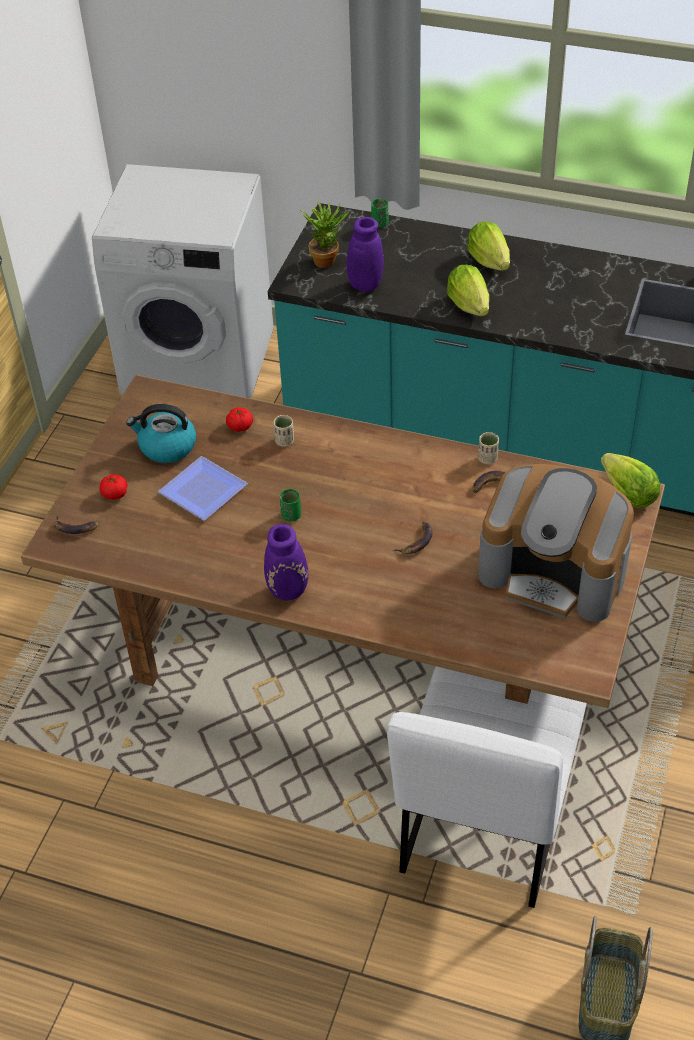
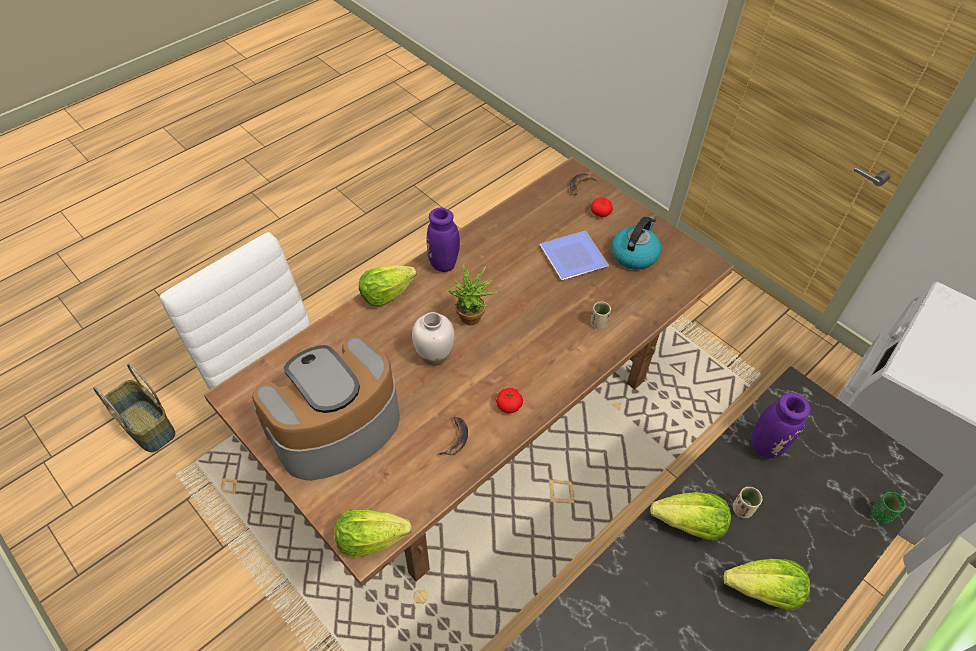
camera: 115 degrees right, 5 degrees up
tomato [226,407,253,432] -> tomato moved to [496,388,523,413]
green cup [280,489,301,522] -> none
potted plant [299,202,349,268] -> potted plant moved to [448,265,499,325]
banana [392,522,433,554] -> white vase [412,312,455,366]
beige cup [478,432,499,464] -> beige cup moved to [733,487,763,518]
none -> lettuce [359,265,417,306]

